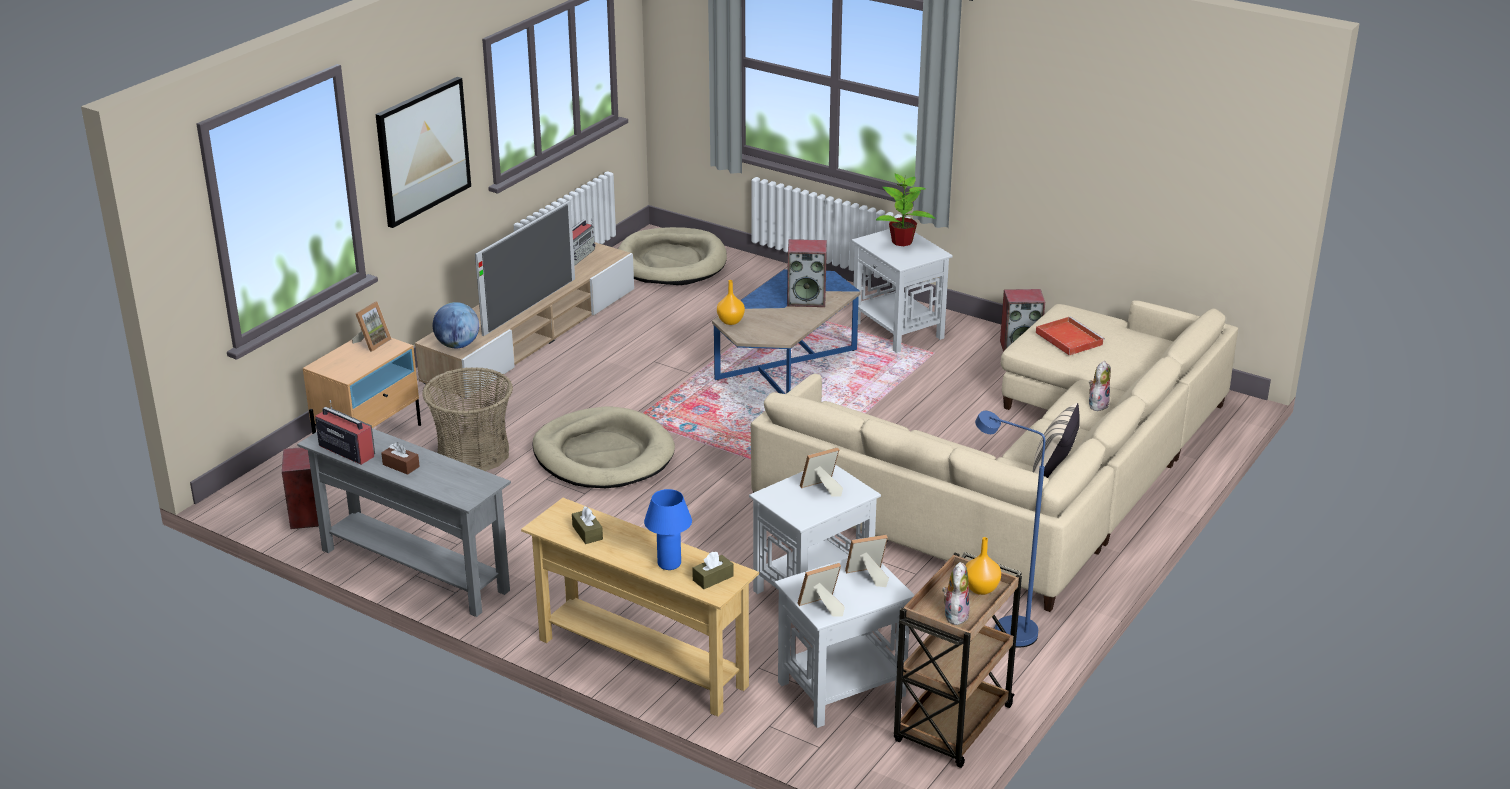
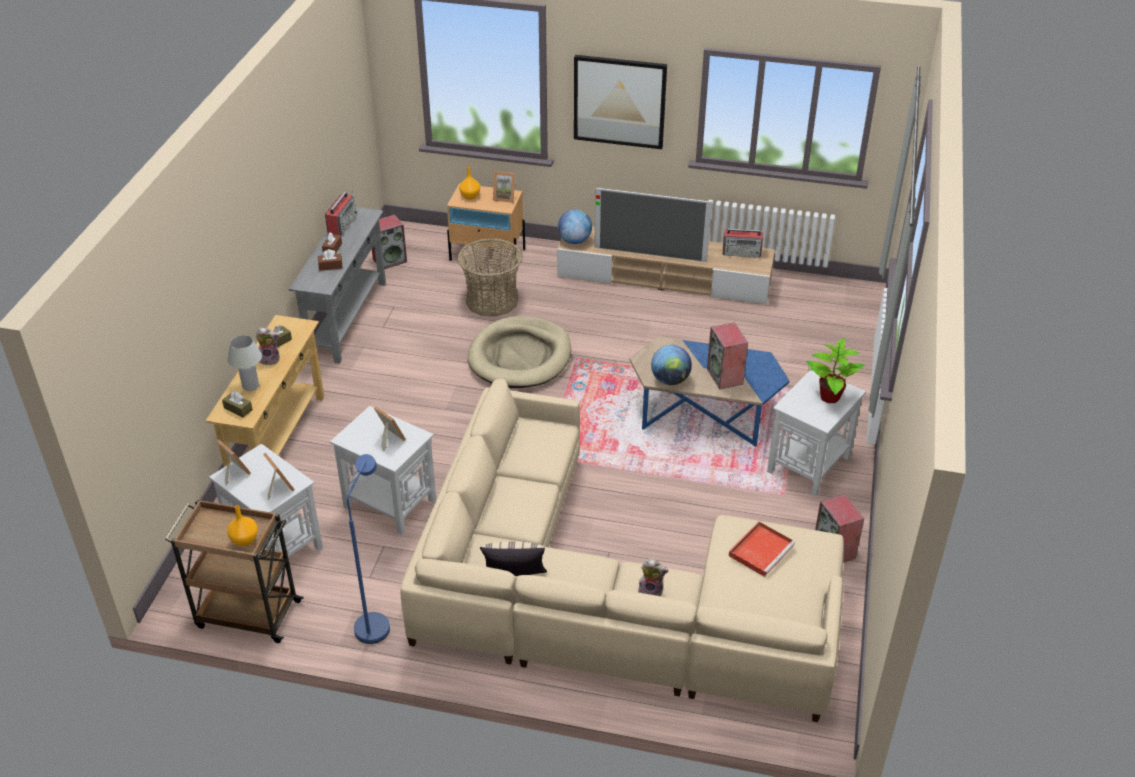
camera: 70 degrees right, 10 degrees up
beige dog bed [618,227,727,285] -> none
blue table lamp [644,489,692,570] -> white table lamp [227,335,262,391]
orange vase [717,280,745,325] -> orange vase moved to [459,166,480,200]
plush toy [942,562,970,625] -> plush toy moved to [256,328,280,365]
none -> brown tissue box [318,249,342,271]
none -> globe [651,345,692,385]

